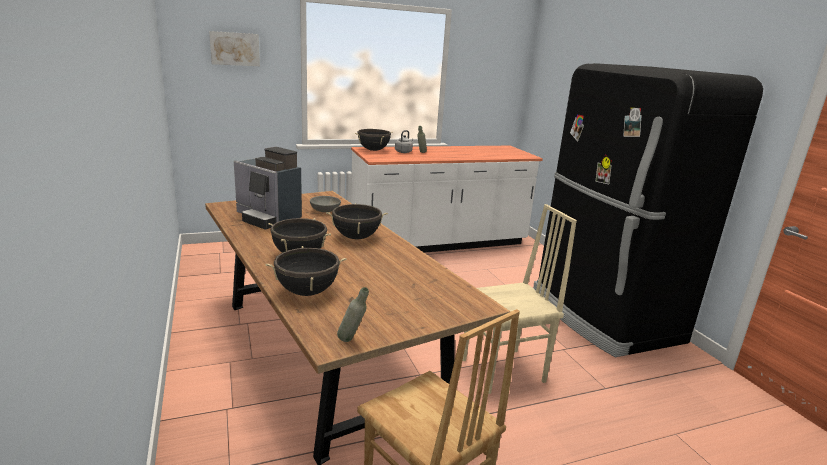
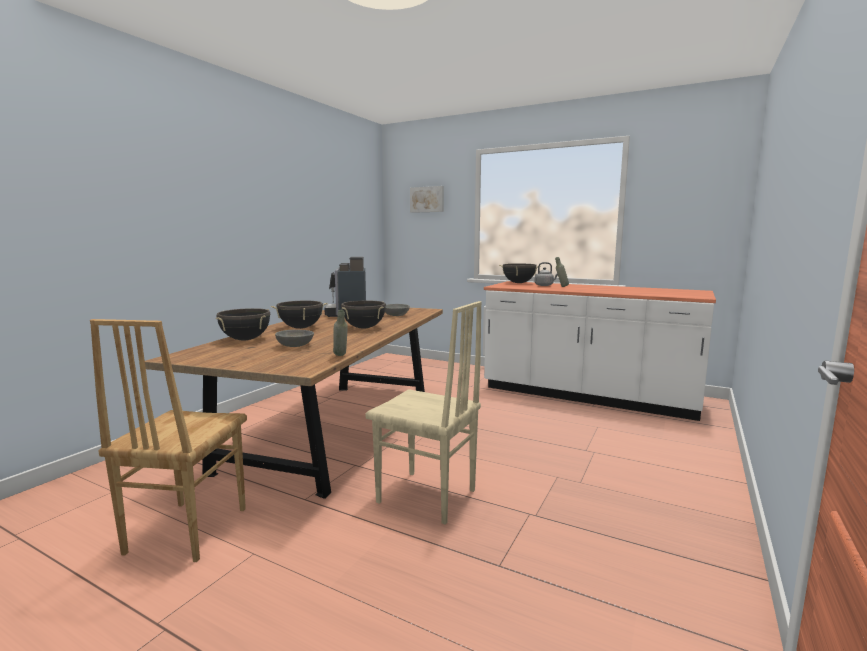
camera: 50 degrees right, 10 degrees down
grey bottle [337,287,369,342] -> grey bottle moved to [333,310,348,356]
black fridge [533,63,763,357] -> none
none -> grey bowl [275,330,314,347]

